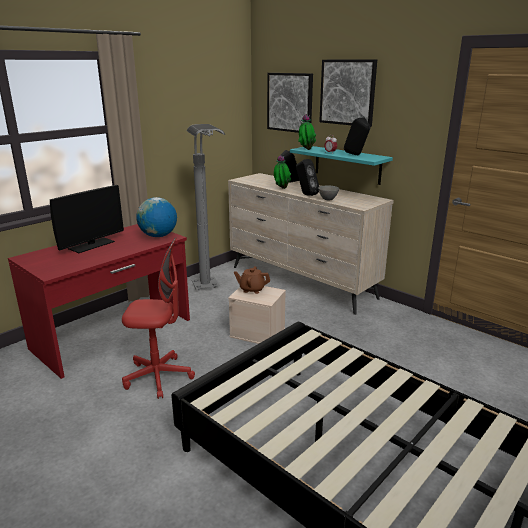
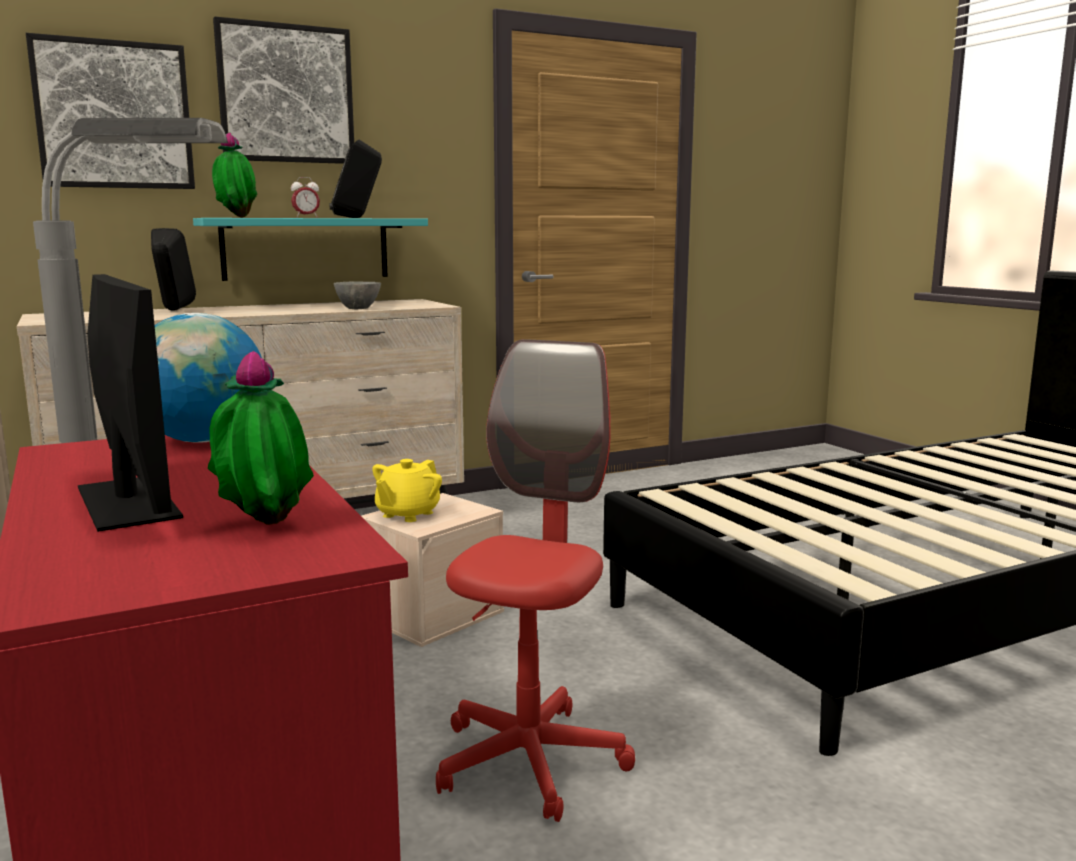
camera: 70 degrees left, 10 degrees down
brown teapot [234,266,270,294] -> yellow teapot [372,459,442,522]
potted plant [274,155,291,189] -> potted plant moved to [208,351,314,525]
black speaker [296,159,319,196] -> none

